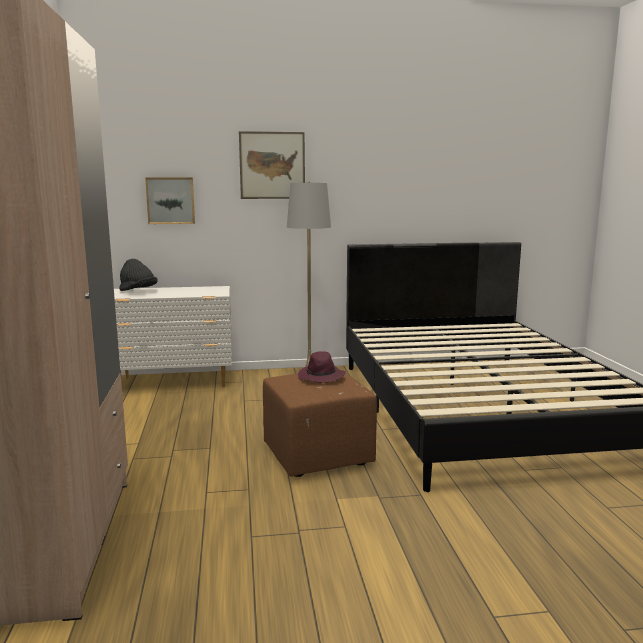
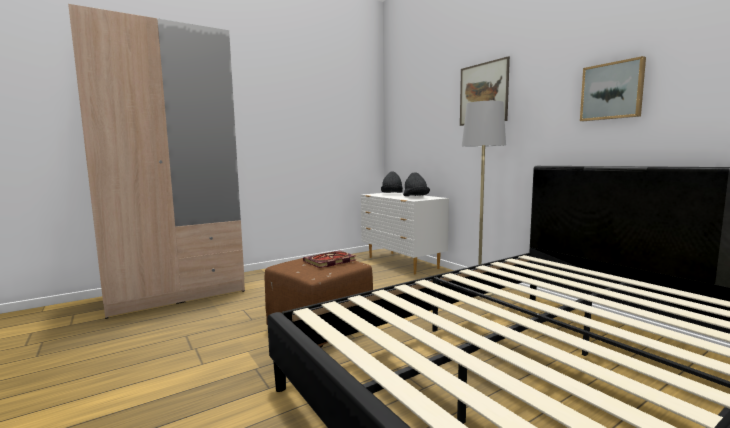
camera: 65 degrees right, 5 degrees down
picture [145,178,195,224] -> picture moved to [580,56,646,121]
purple hat [298,351,346,382] -> book [303,251,356,268]
none -> black hat [403,172,430,196]

